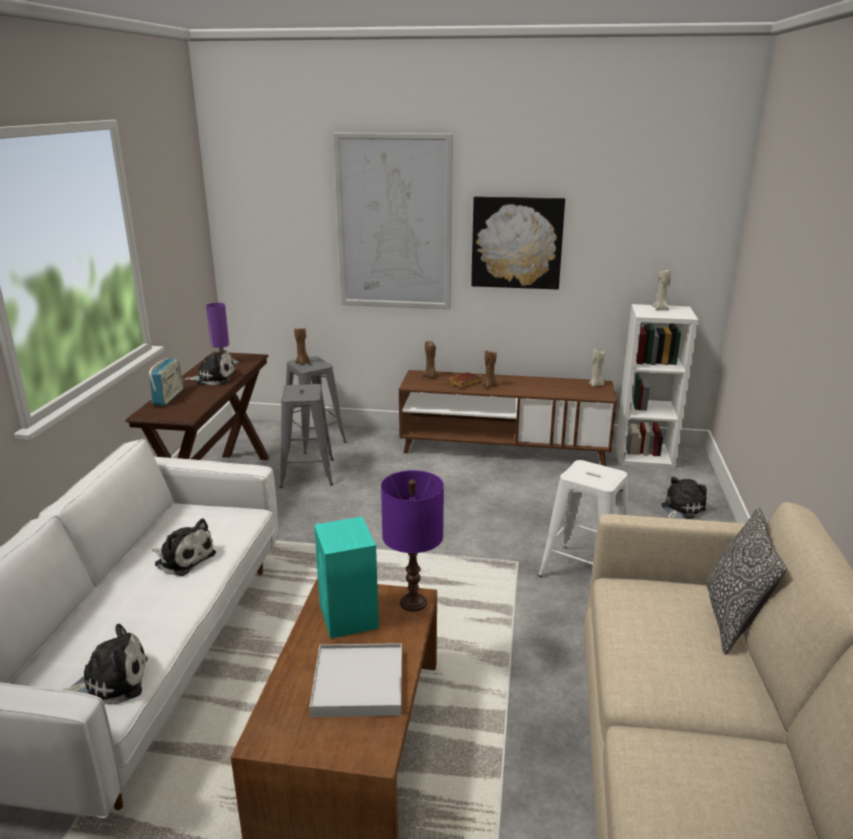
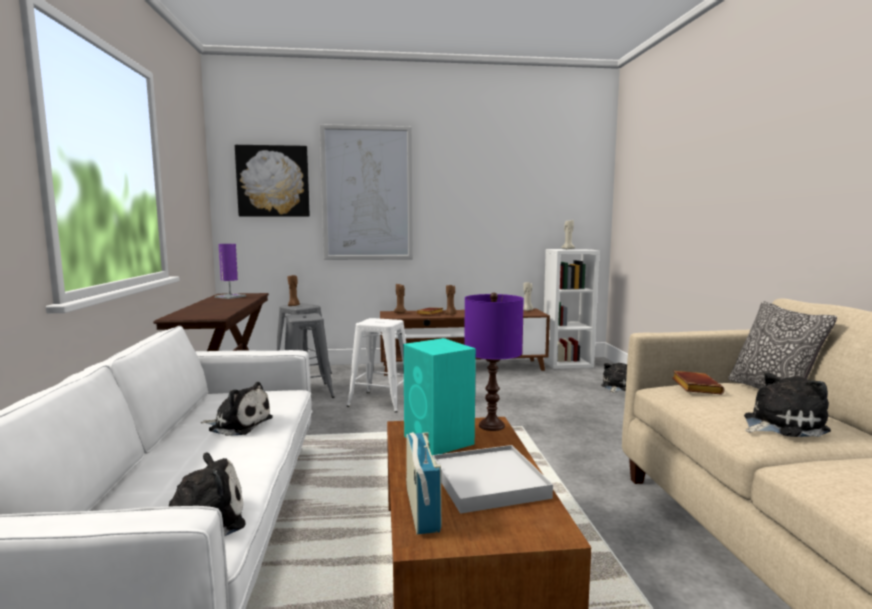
camera: 15 degrees left, 15 degrees down
radio [149,358,184,406] -> radio moved to [406,432,442,534]
plush toy [184,347,236,386] -> plush toy moved to [744,372,831,437]
picture [471,196,565,290] -> picture moved to [235,145,310,217]
white stool [538,460,628,577] -> white stool moved to [347,318,406,413]
none -> brown book [672,371,725,395]

